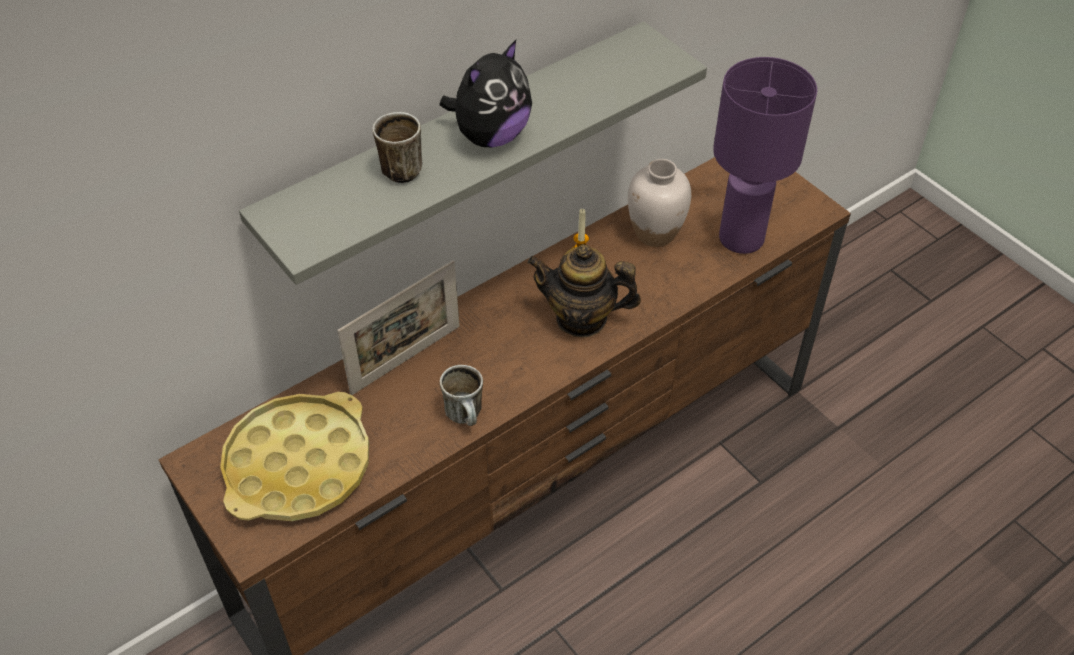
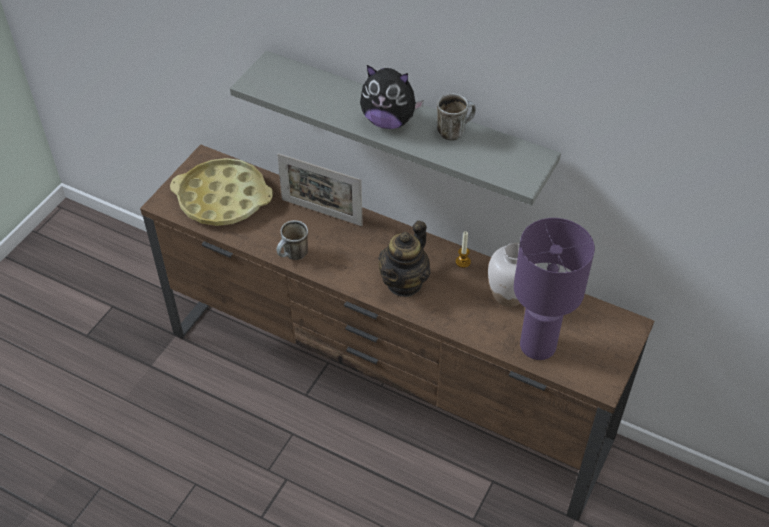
camera: 65 degrees right, 0 degrees up
mug [372,112,422,183] -> mug moved to [437,93,476,140]
teapot [527,244,641,337] -> teapot turned 135 degrees counterclockwise [378,221,431,297]

